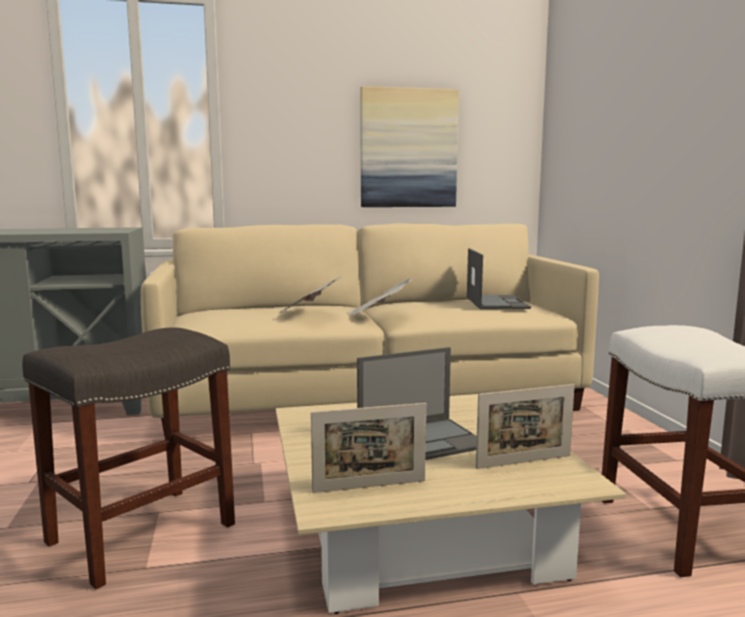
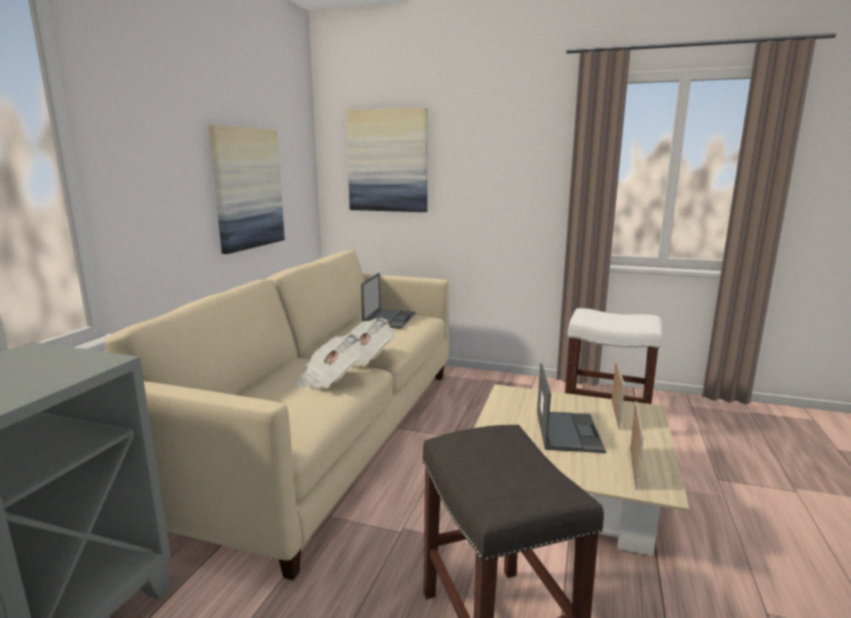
camera: 60 degrees left, 5 degrees up
laptop [467,248,531,309] -> laptop turned 75 degrees clockwise [361,273,416,329]
none -> picture [346,108,428,212]

